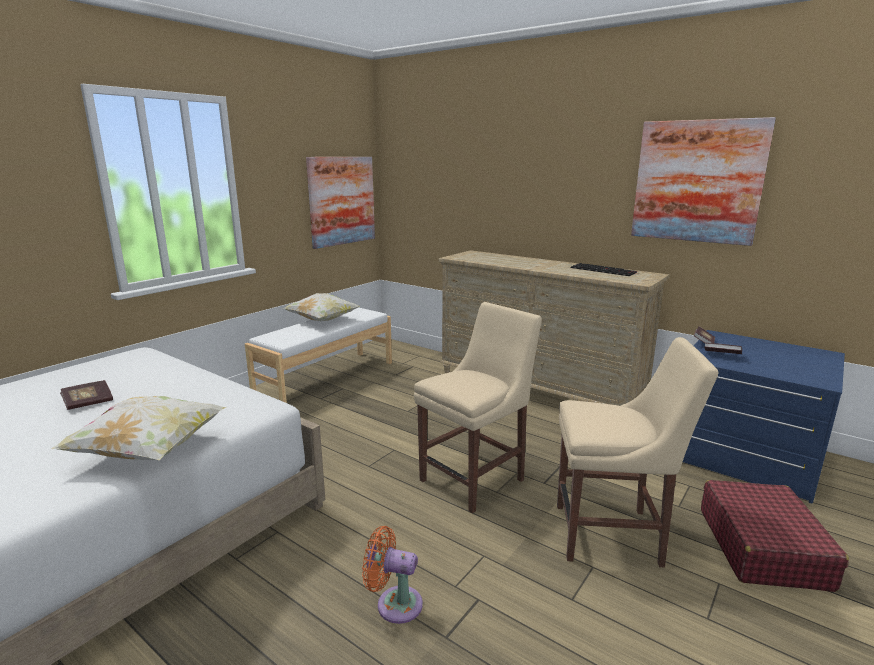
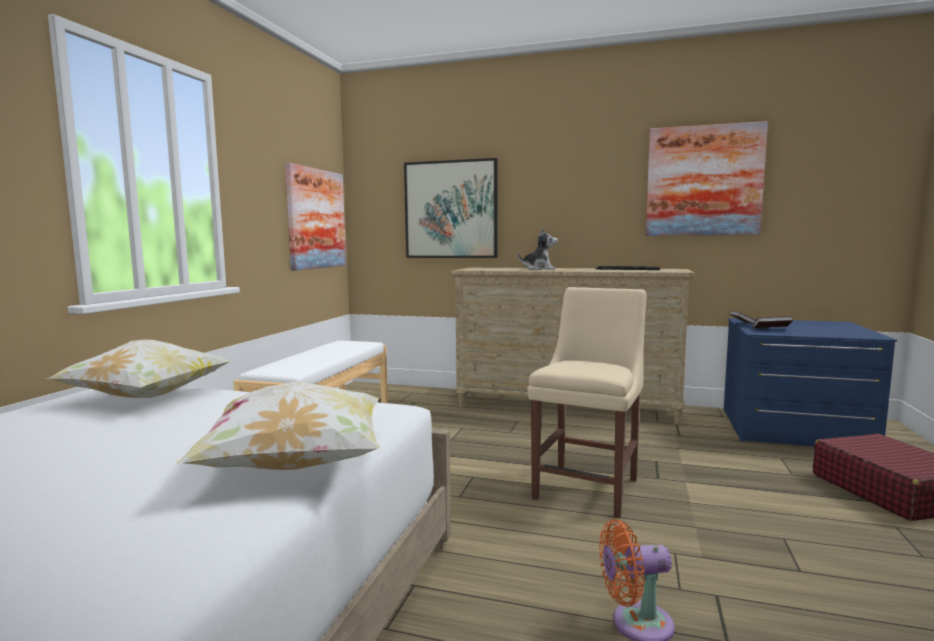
camera: 20 degrees left, 10 degrees down
book [60,380,113,410] -> none
pillow [282,293,360,321] -> pillow moved to [45,340,230,398]
beige chair [557,337,718,568] -> none
none -> picture [404,158,498,258]
none -> plush toy [518,228,558,270]

